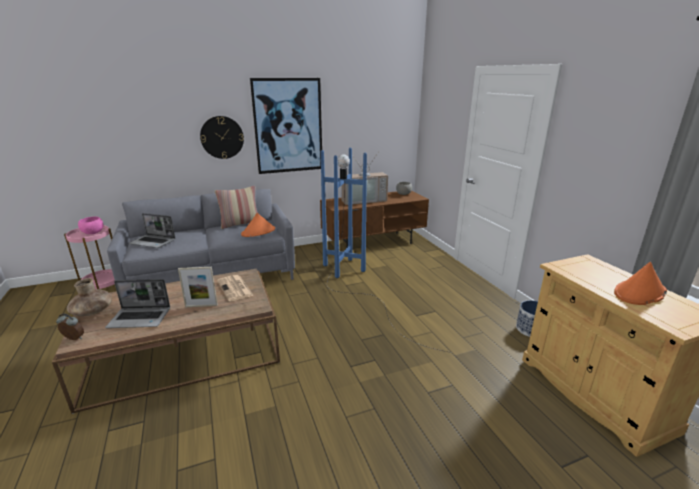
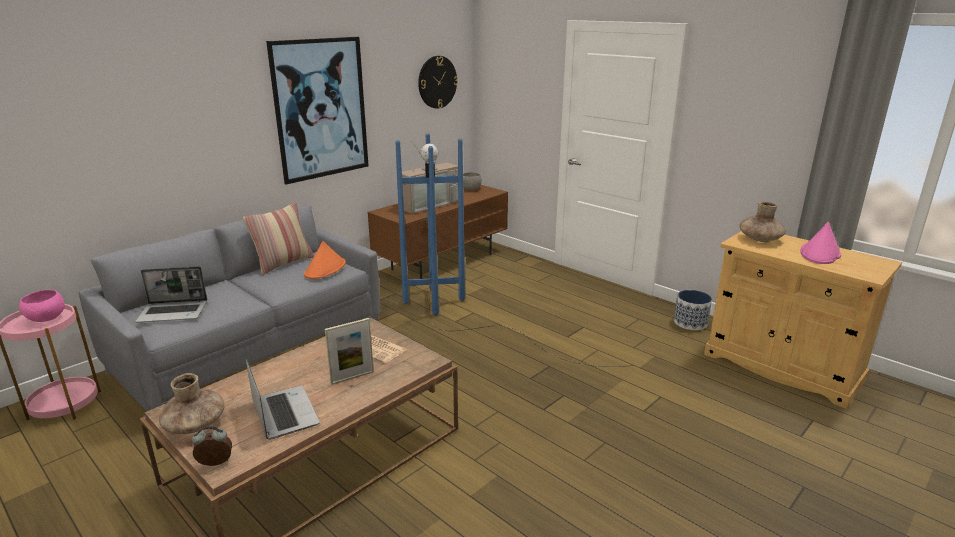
camera: 25 degrees left, 0 degrees up
laptop [105,279,170,328] -> laptop turned 90 degrees counterclockwise [246,359,320,440]
wall clock [200,116,244,159] -> wall clock moved to [418,56,458,109]
orange hat [614,262,667,305] -> pink hat [800,221,842,264]
none -> brown vase [739,201,786,242]

